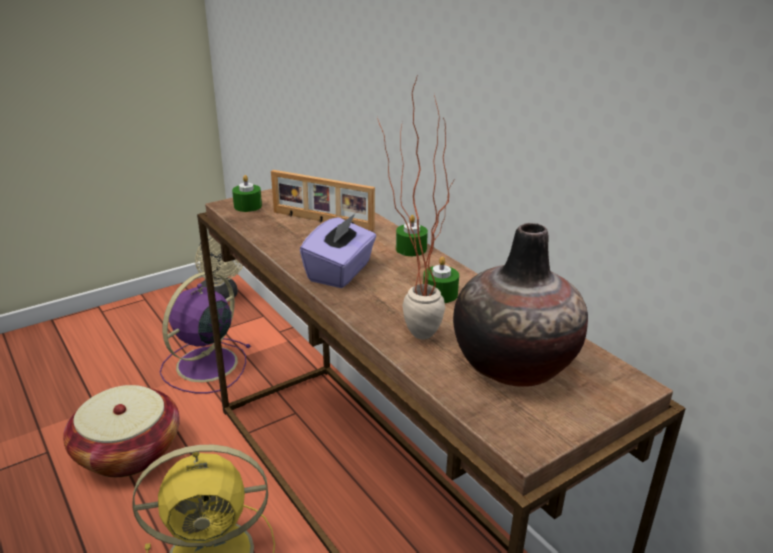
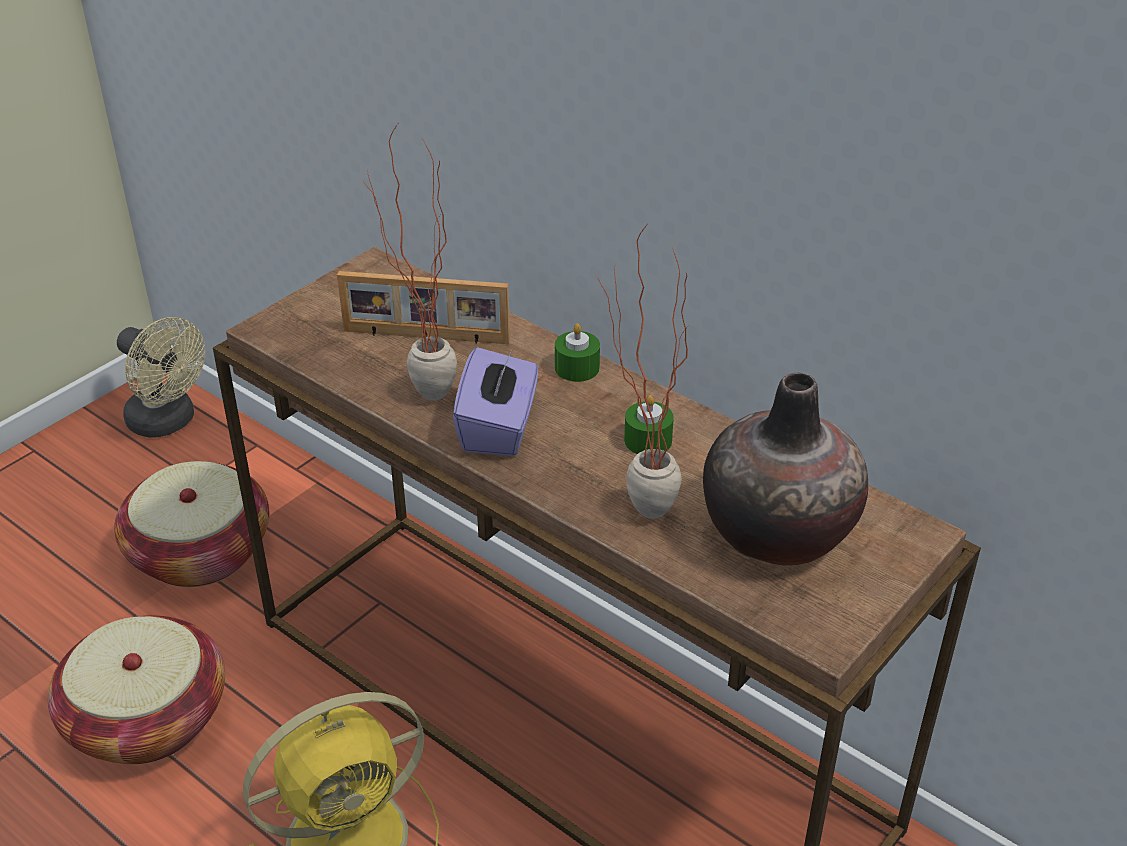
camera: 15 degrees left, 10 degrees up
purple fan [160,272,250,393] -> basket [114,461,269,587]
green candle [232,175,262,212] -> none
none -> potted plant [362,124,457,401]

